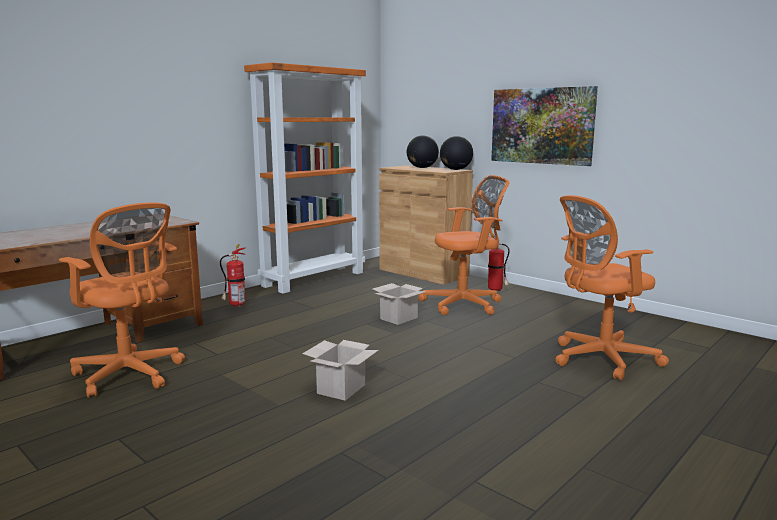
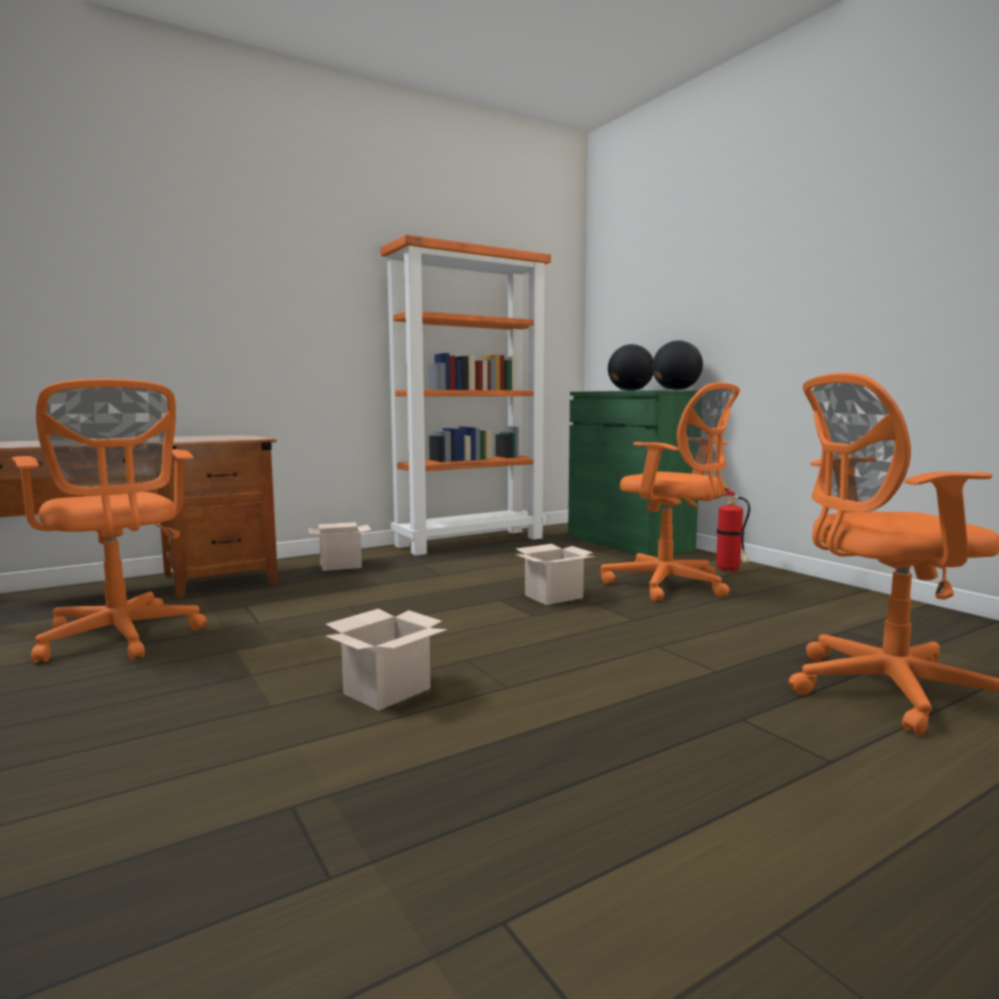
camera: 15 degrees right, 5 degrees down
fire extinguisher [220,244,246,307] -> cardboard box [308,522,371,571]
brown cabinet [379,165,473,285] -> green cabinet [568,390,698,557]
orange office chair [418,175,509,315] -> orange office chair turned 45 degrees clockwise [601,382,740,601]
picture [491,86,598,166] -> none

